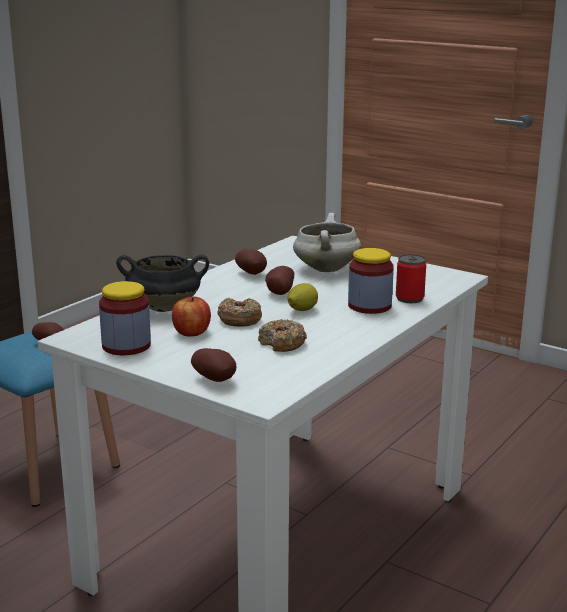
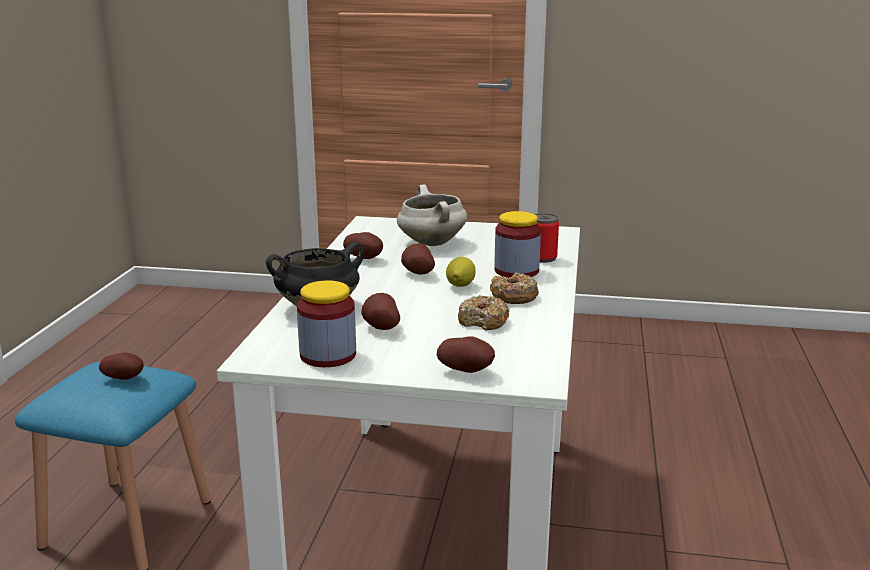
camera: 25 degrees left, 0 degrees up
apple [172,297,211,337] -> potato [361,293,400,330]
donut [217,298,262,327] -> donut moved to [490,273,539,304]

